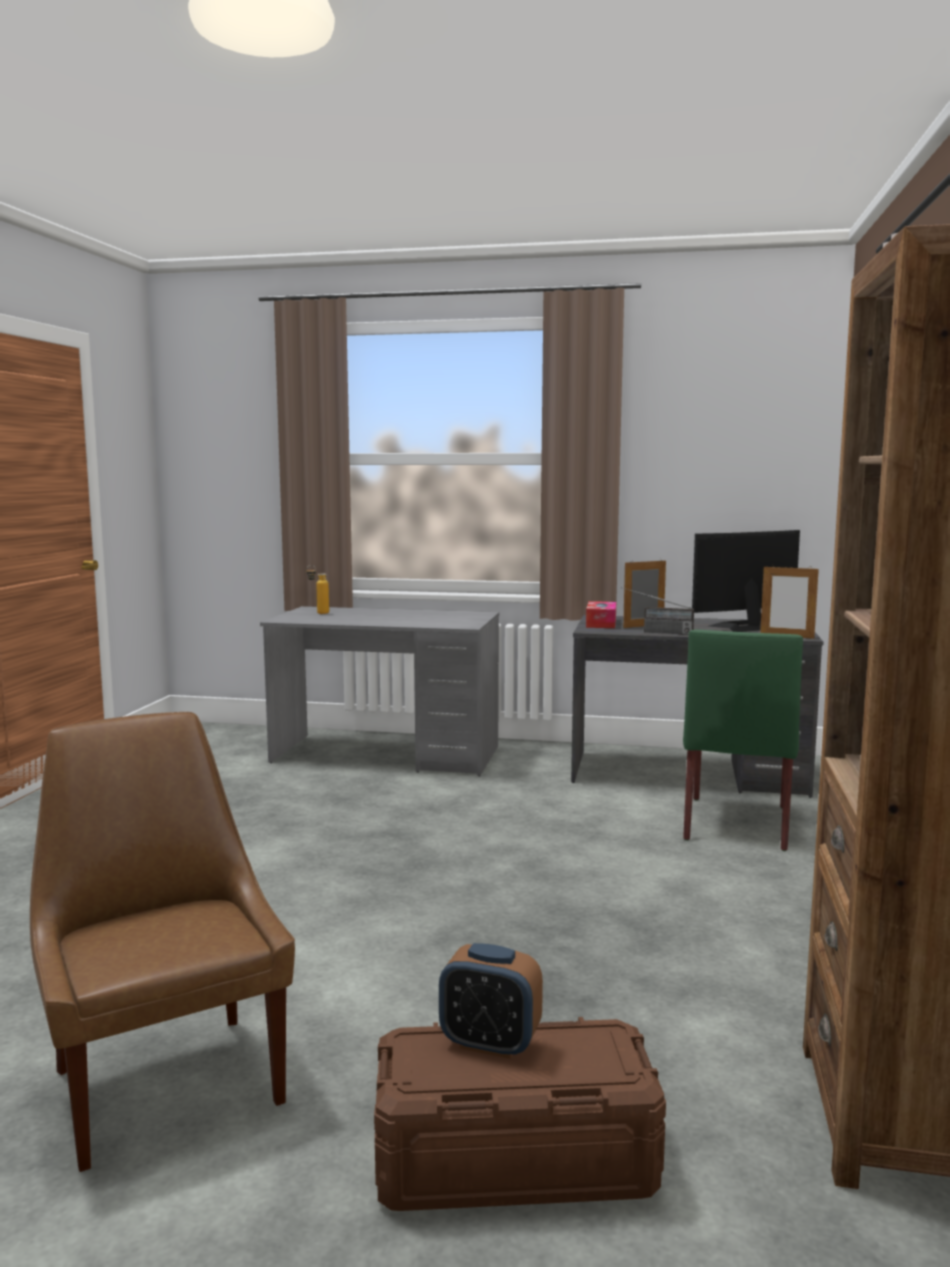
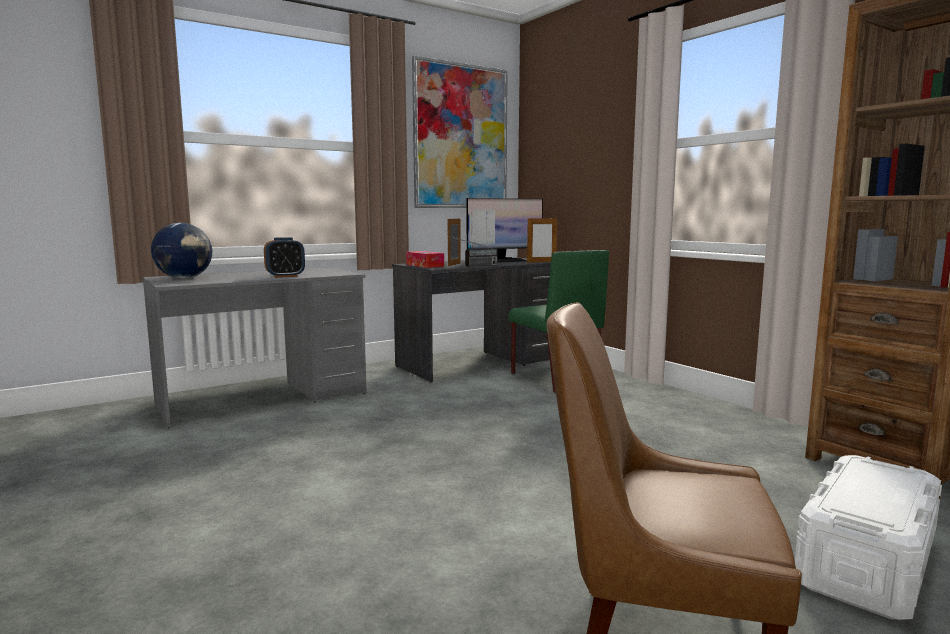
camera: 45 degrees left, 0 degrees up
bottle [306,565,329,614] -> globe [151,223,212,279]
brown storage box [374,1017,666,1211] -> white storage box [795,455,942,620]
alarm clock [439,943,543,1059] -> alarm clock moved to [264,237,305,278]
monitor [692,530,800,632] -> monitor turned 135 degrees counterclockwise [467,198,543,263]
none -> picture [412,56,508,208]

